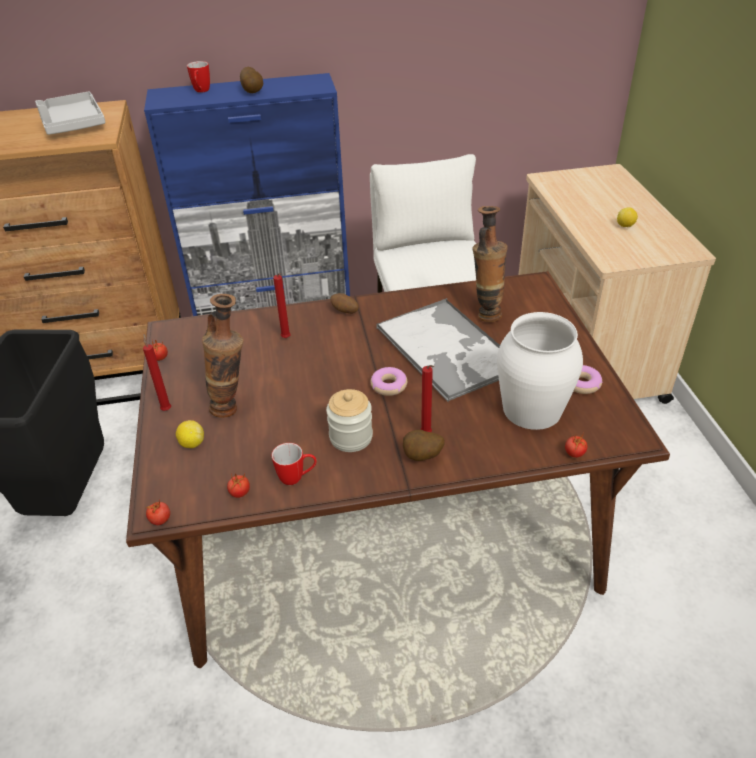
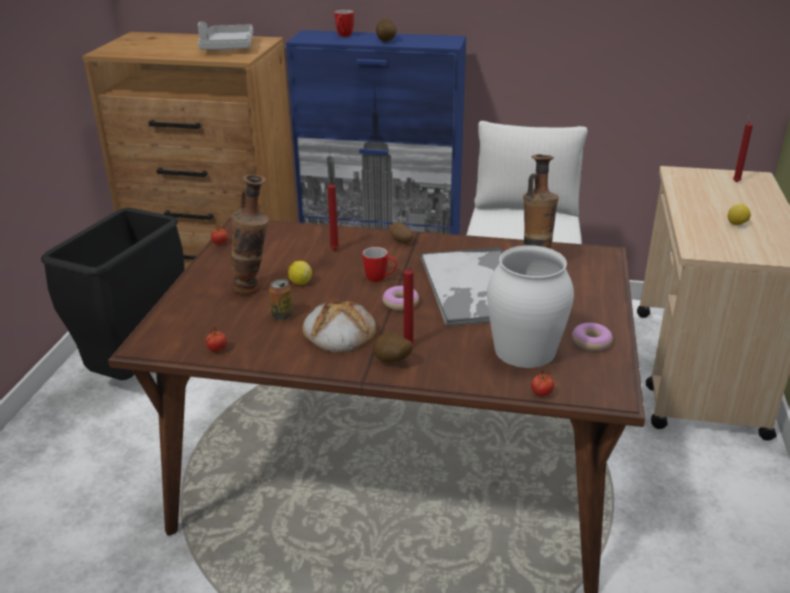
camera: 20 degrees right, 10 degrees down
red candle [143,334,171,411] -> red candle moved to [733,116,753,182]
tomato [145,500,170,525] -> none
lemon [176,420,204,448] -> lemon moved to [288,261,312,285]
mug [272,443,317,485] -> mug moved to [362,247,397,282]
jar [326,389,373,452] -> bread [302,300,376,352]
none -> can [269,279,293,320]

